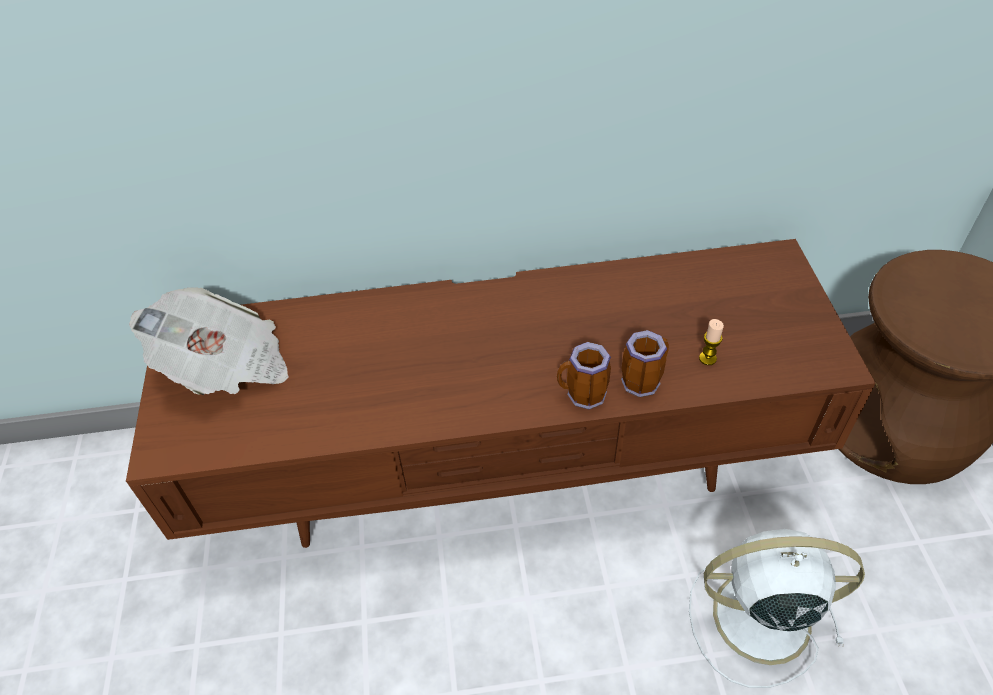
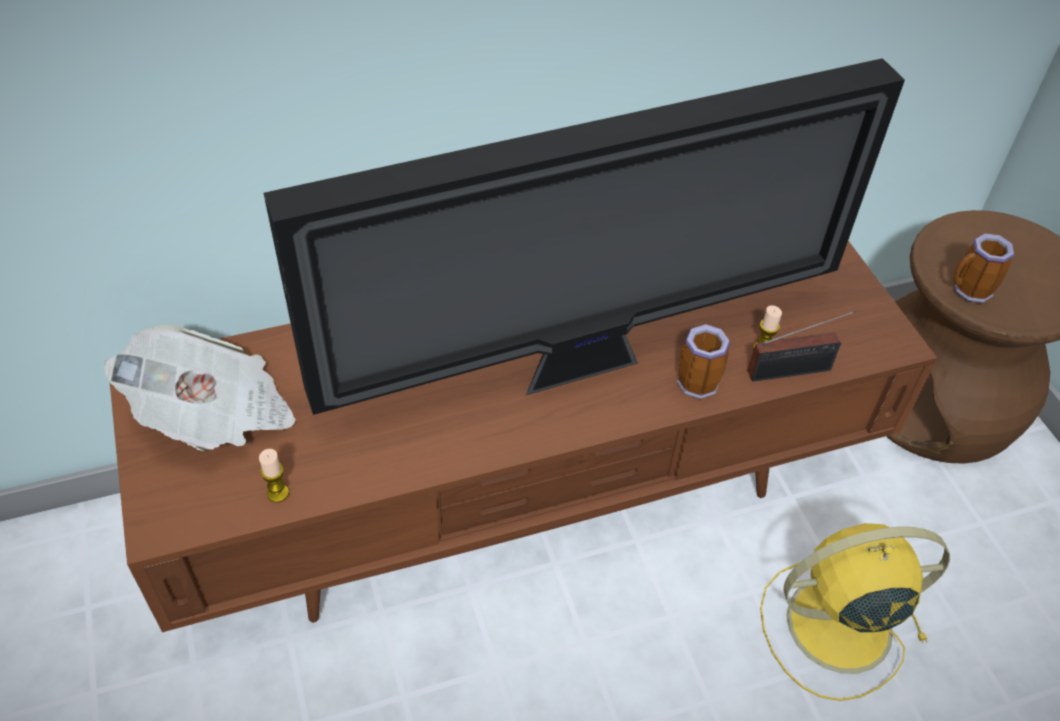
camera: 15 degrees left, 0 degrees up
mug [557,342,611,409] -> mug moved to [954,233,1014,303]
white fan [689,529,865,688] -> yellow fan [760,523,950,701]
none -> candle [259,449,289,503]
none -> television [264,58,905,415]
none -> radio [748,311,856,382]

